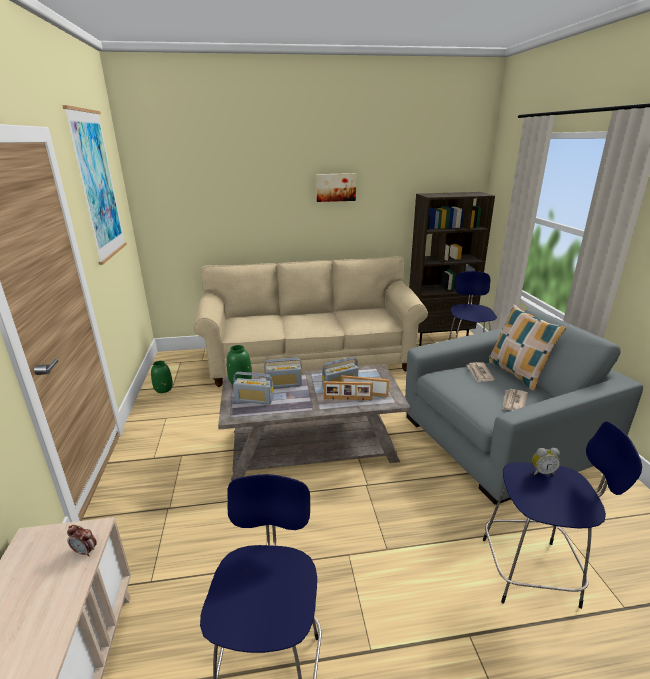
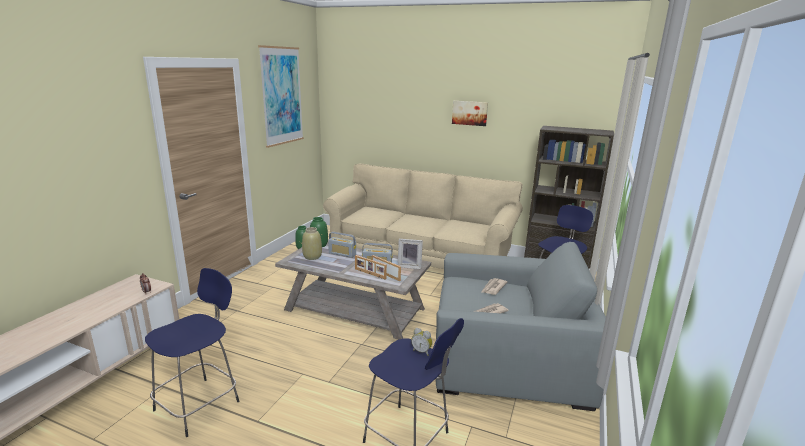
camera: 30 degrees right, 5 degrees down
radio [233,372,274,405] -> beige vase [302,227,322,260]
pillow [487,304,566,391] -> none
none -> picture frame [398,239,423,269]

